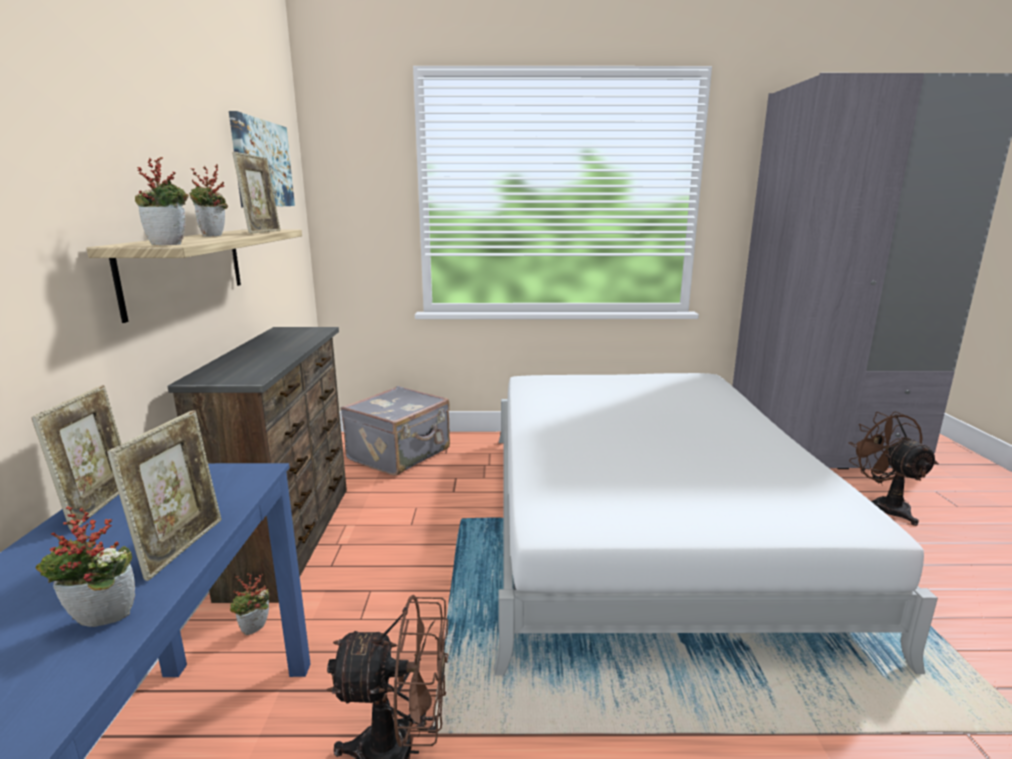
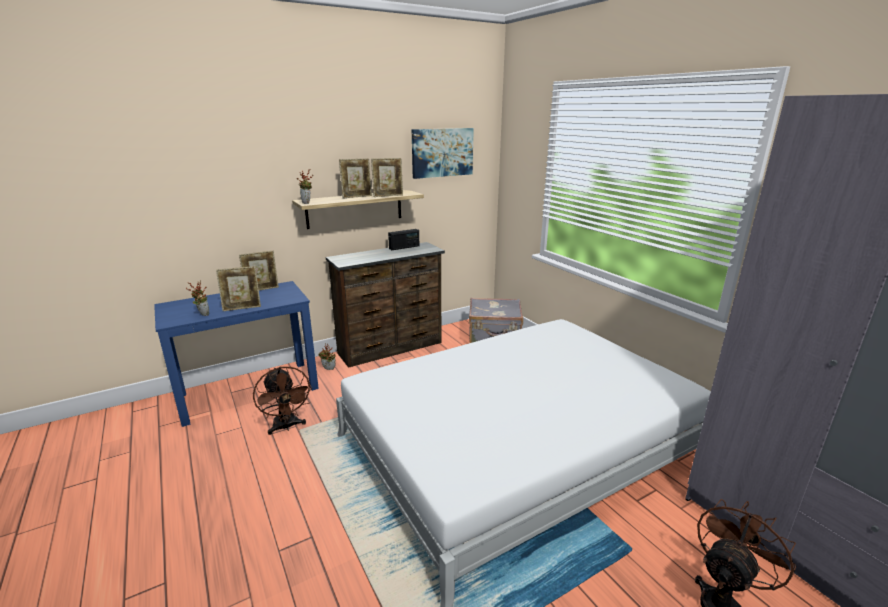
camera: 60 degrees right, 5 degrees up
potted plant [189,164,228,237] -> picture frame [339,159,372,199]
none -> radio [388,229,419,250]

